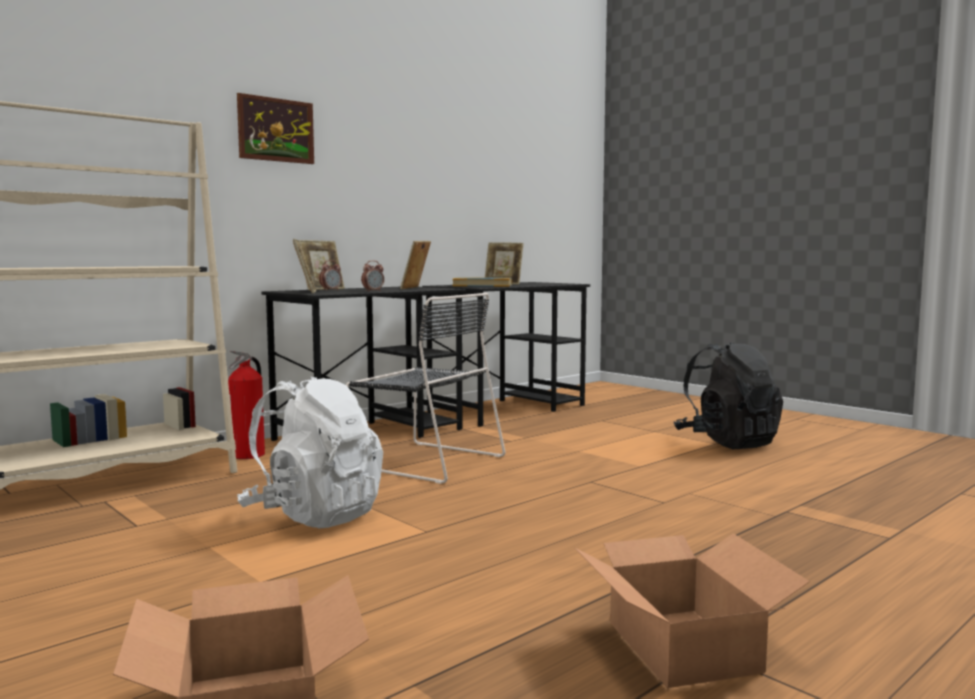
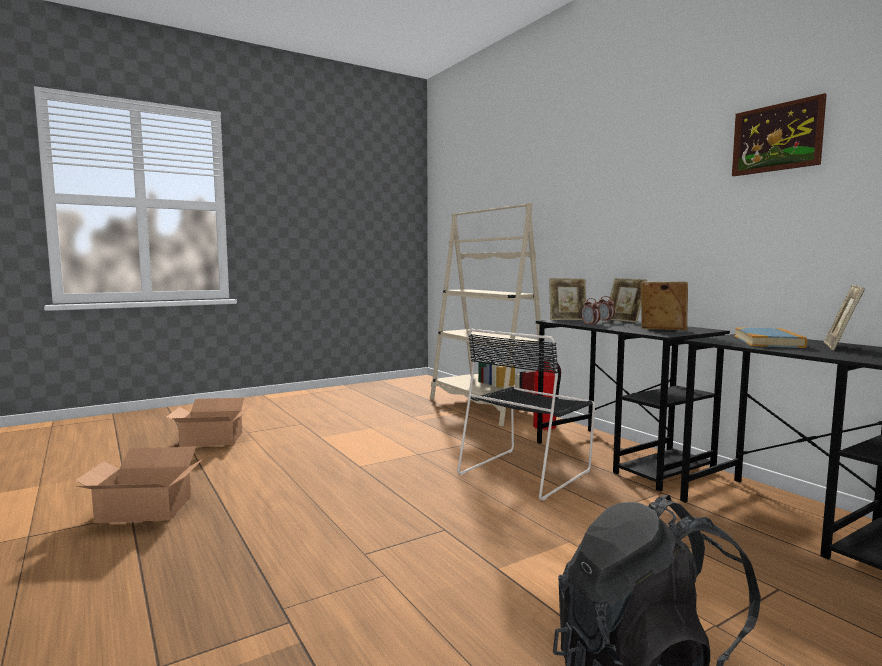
camera: 100 degrees right, 0 degrees up
picture [237,93,314,164] -> picture moved to [732,93,827,176]
white backpack [237,376,383,528] -> none

